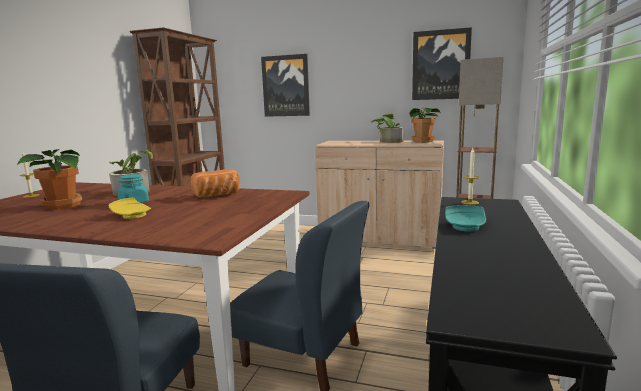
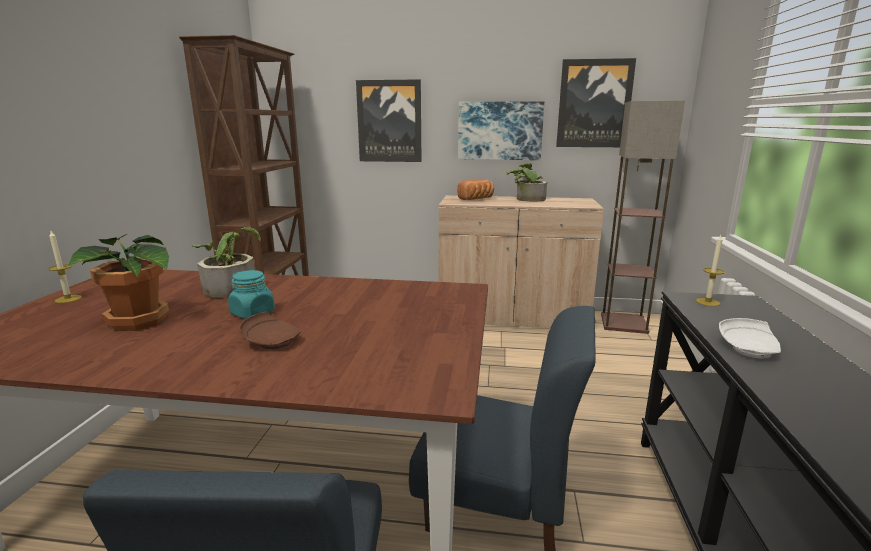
camera: 10 degrees left, 5 degrees up
yellow plate [109,197,151,219] -> brown plate [239,312,302,349]
bread [191,169,240,197] -> bread moved to [457,179,494,200]
potted plant [409,108,440,143] -> none
turquoise plate [445,205,486,231] -> white plate [719,318,781,359]
none -> picture [458,101,544,160]

